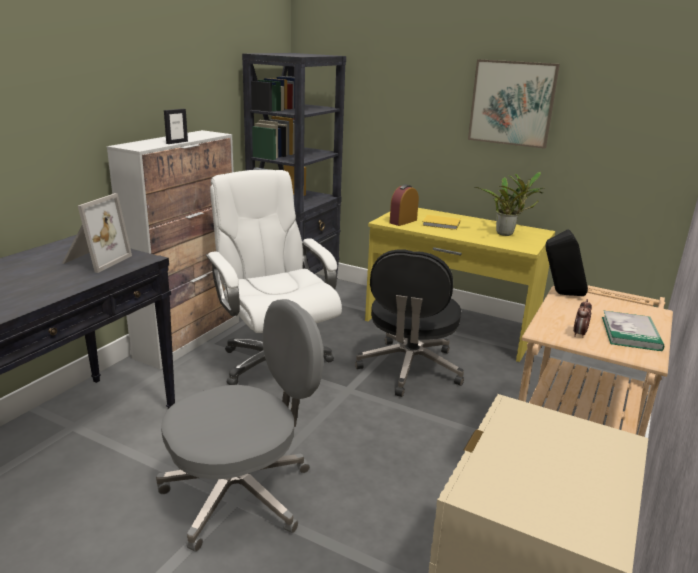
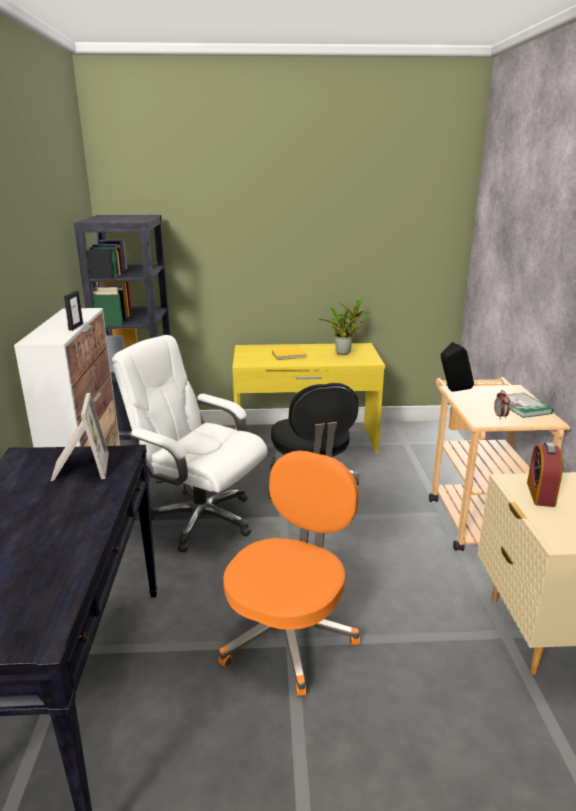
camera: 30 degrees left, 0 degrees up
grey office chair [156,299,324,552] -> orange office chair [218,451,360,696]
alarm clock [389,184,419,226] -> alarm clock moved to [527,442,563,507]
picture [468,59,560,149] -> none

